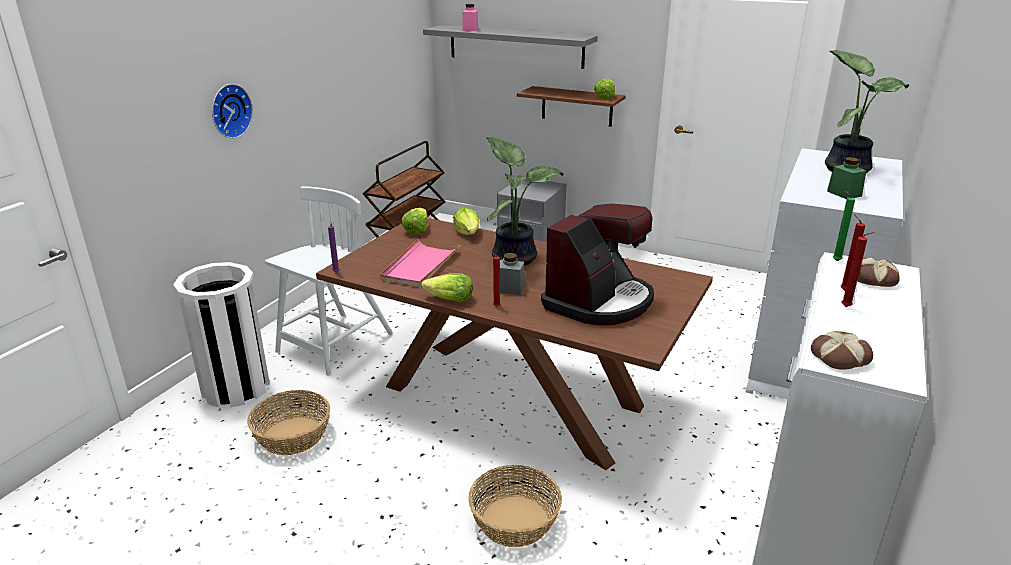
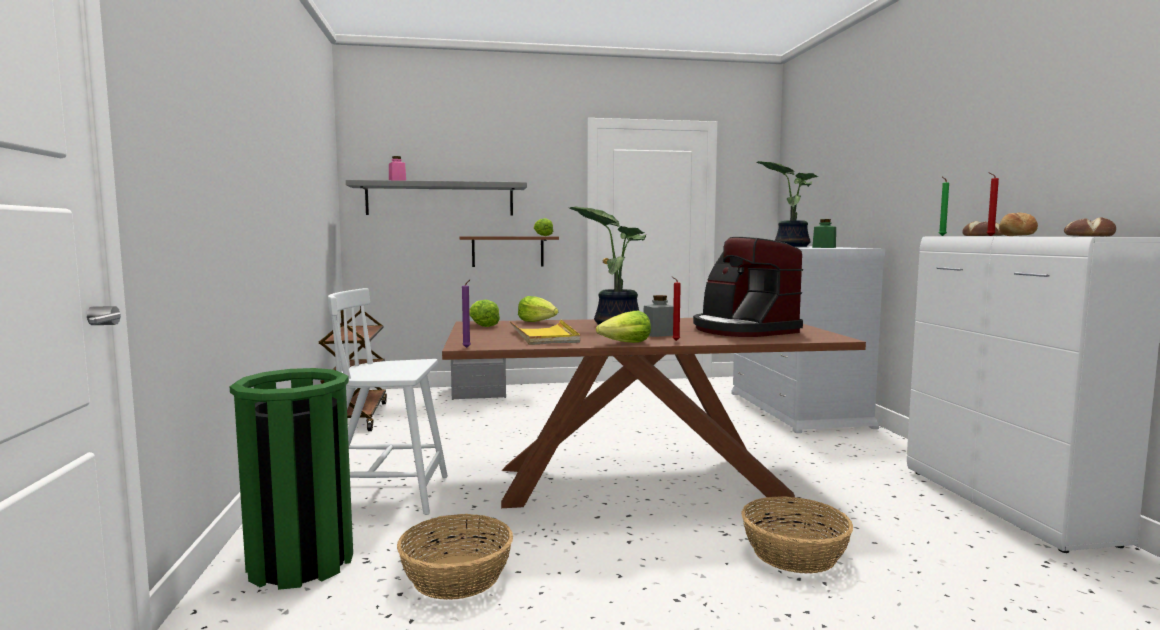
camera: 35 degrees left, 20 degrees down
white trash can [173,262,270,407] -> green trash can [230,368,353,590]
wall clock [212,84,253,139] -> none
white chair [265,186,393,375] -> white chair turned 90 degrees counterclockwise [328,288,448,515]
pink tray [380,239,460,287] -> yellow tray [510,320,580,345]
coffee machine [541,203,654,325] -> coffee machine turned 150 degrees clockwise [693,237,803,337]
red candle [841,232,875,307] -> bread [999,212,1038,236]

